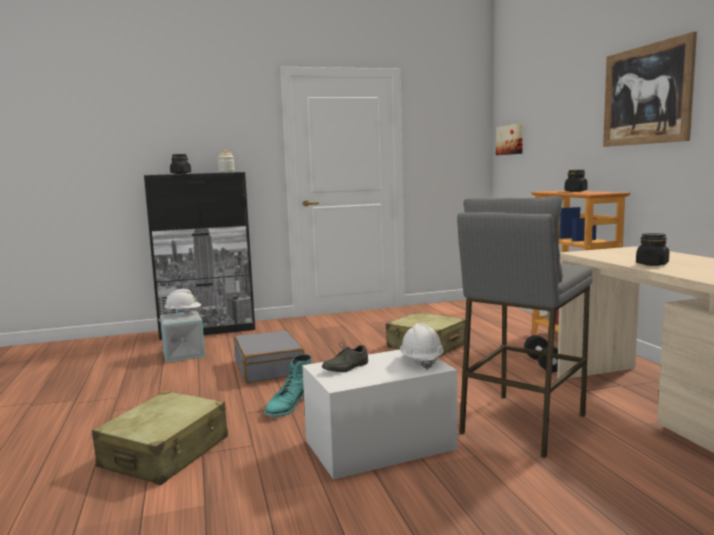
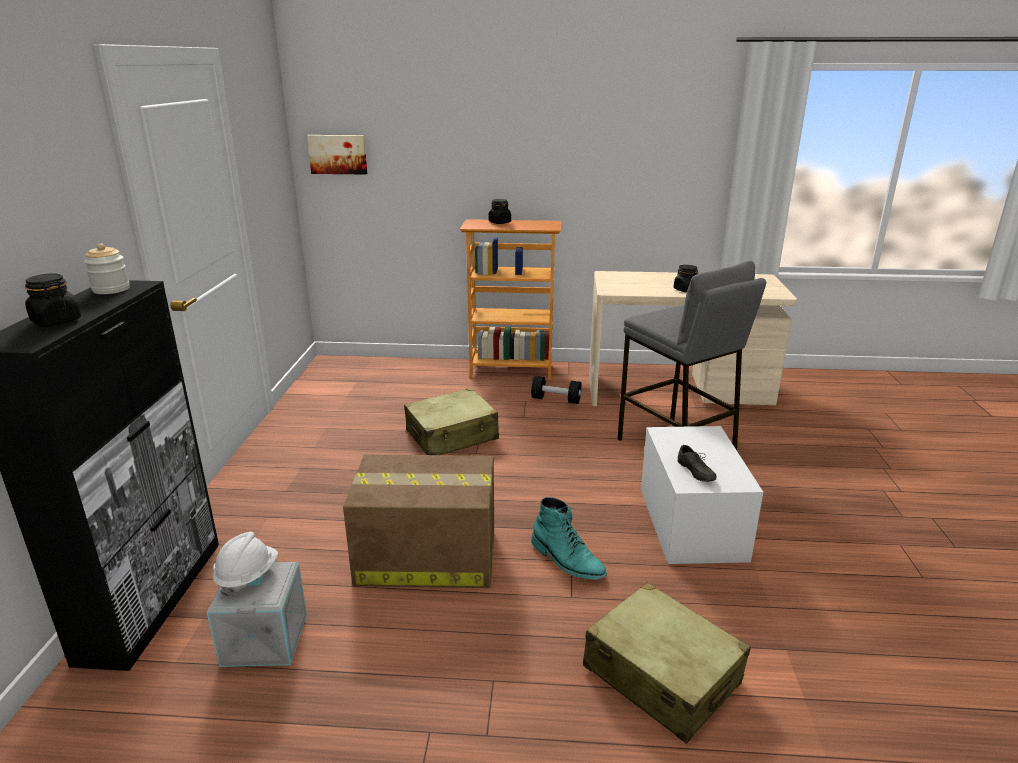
camera: 70 degrees left, 15 degrees up
grey suitcase [233,330,305,383] -> cardboard box [343,454,494,588]
white hard hat [400,323,444,370] -> none
picture [603,32,697,147] -> none

